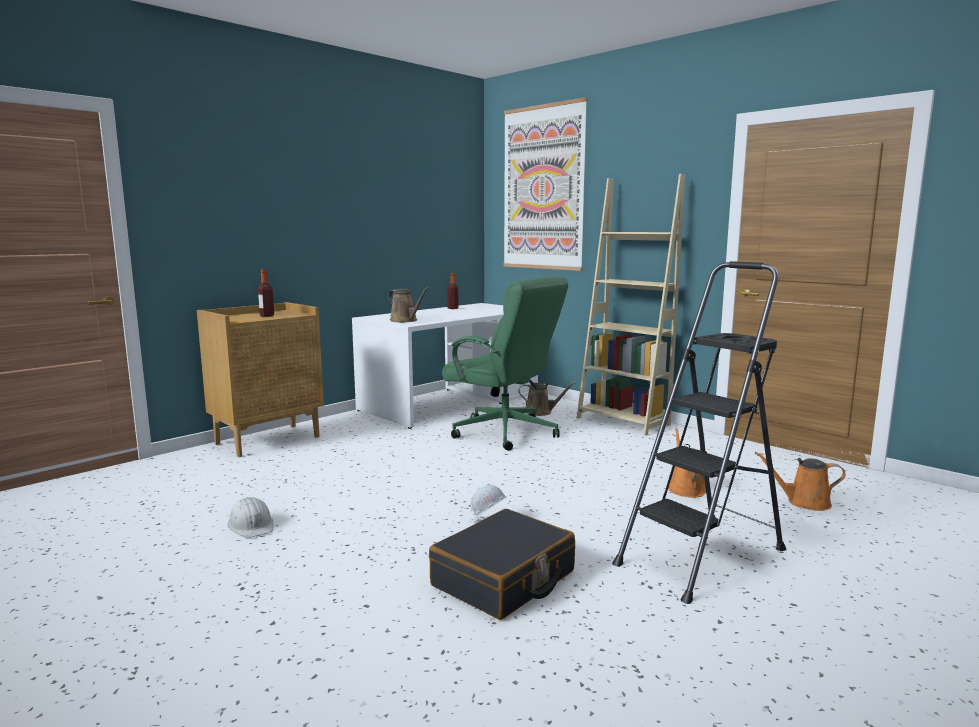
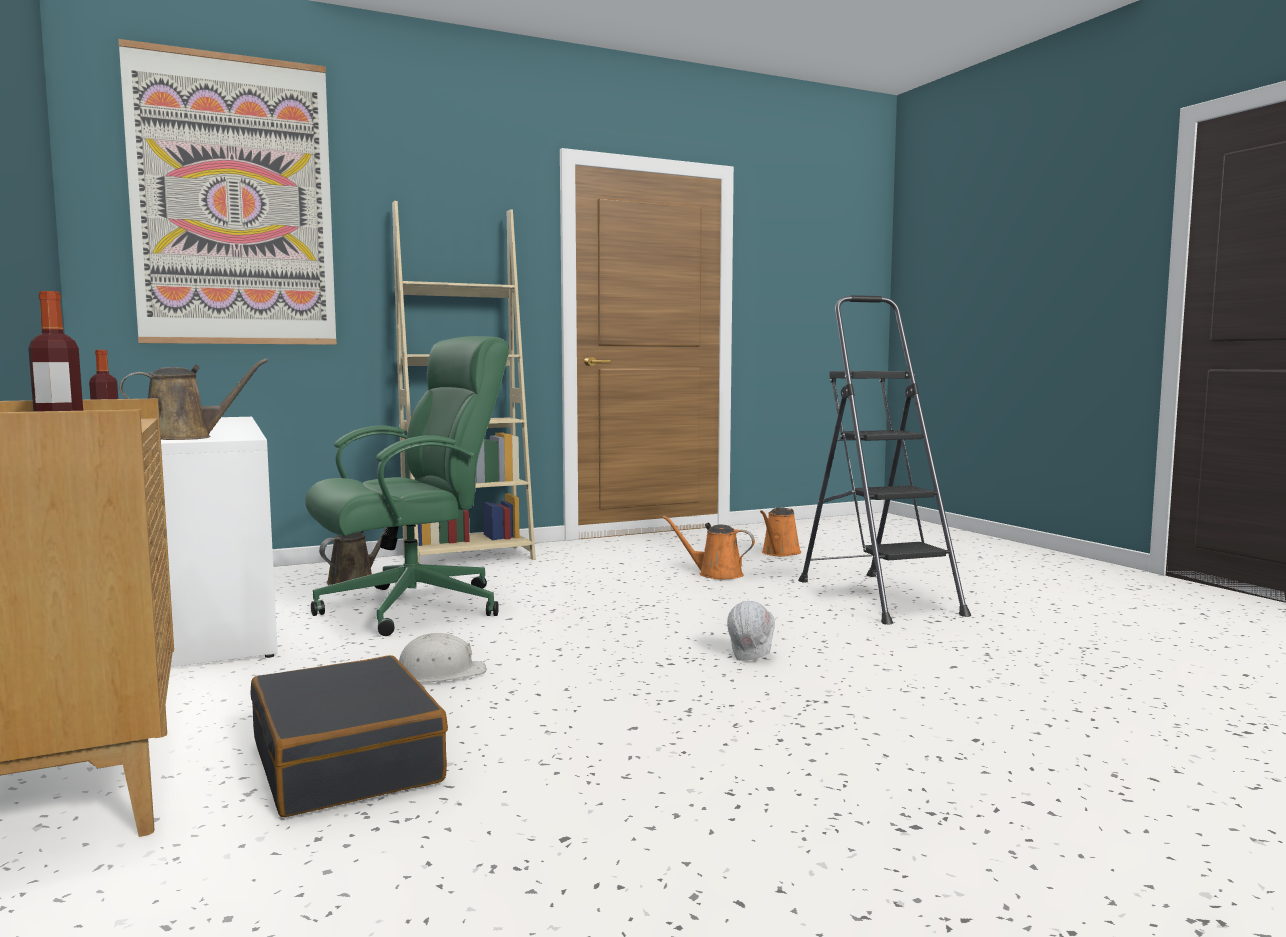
camera: 70 degrees left, 5 degrees down
white hard hat [228,497,274,538] -> white hard hat moved to [399,633,486,683]
black suitcase [429,509,575,620] -> black suitcase moved to [250,655,448,817]

